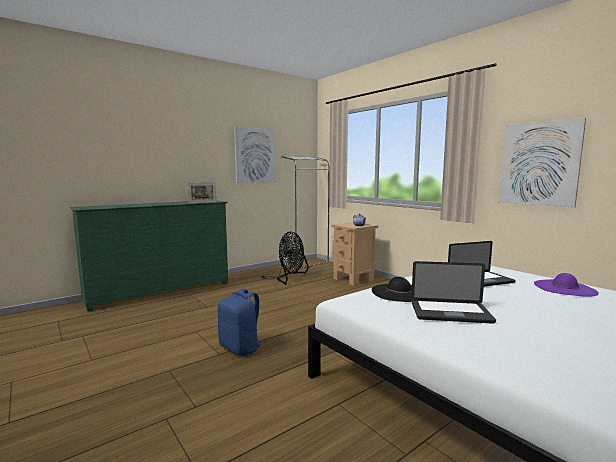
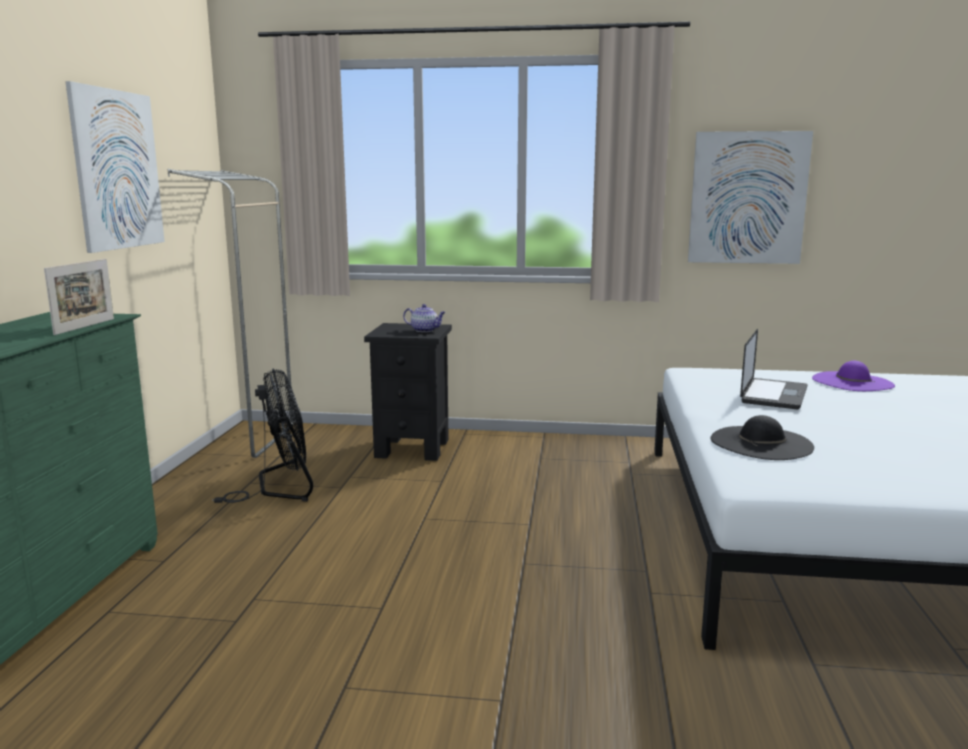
camera: 45 degrees left, 5 degrees up
blue backpack [218,289,265,356] -> none
beige nightstand [331,222,378,286] -> black nightstand [364,323,452,461]
laptop [411,261,496,324] -> none

